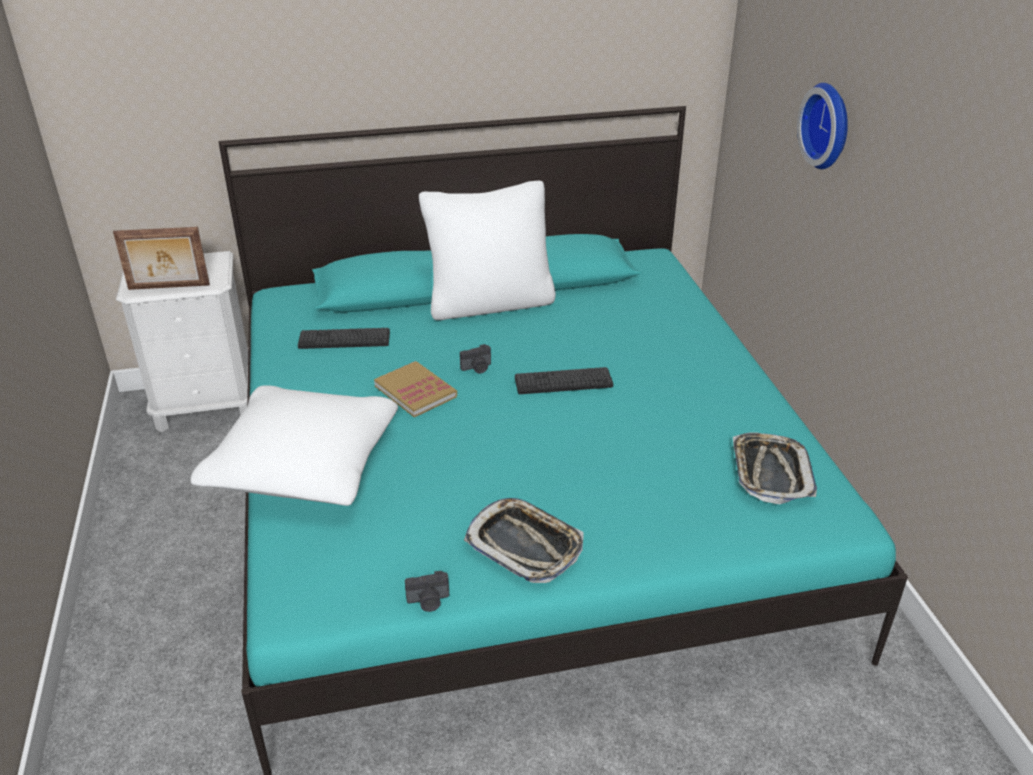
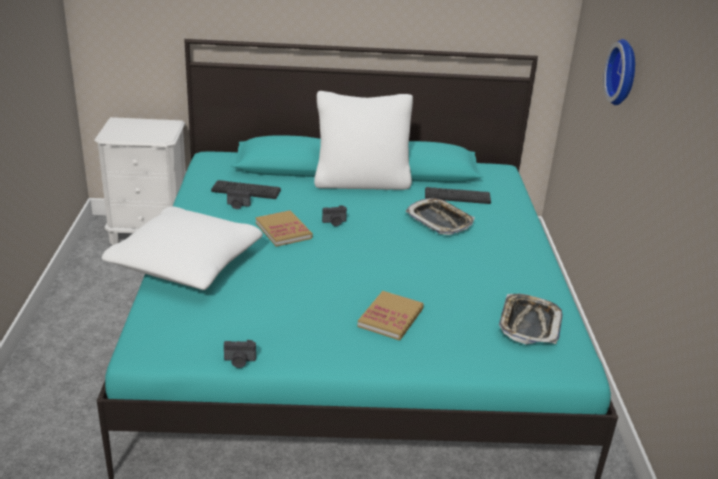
camera: 10 degrees right, 5 degrees down
picture frame [113,227,210,290] -> none
tray [464,498,584,583] -> tray moved to [405,198,475,235]
keyboard [515,367,613,394] -> keyboard moved to [425,187,491,204]
none -> camera [227,190,251,209]
none -> book [357,291,424,340]

